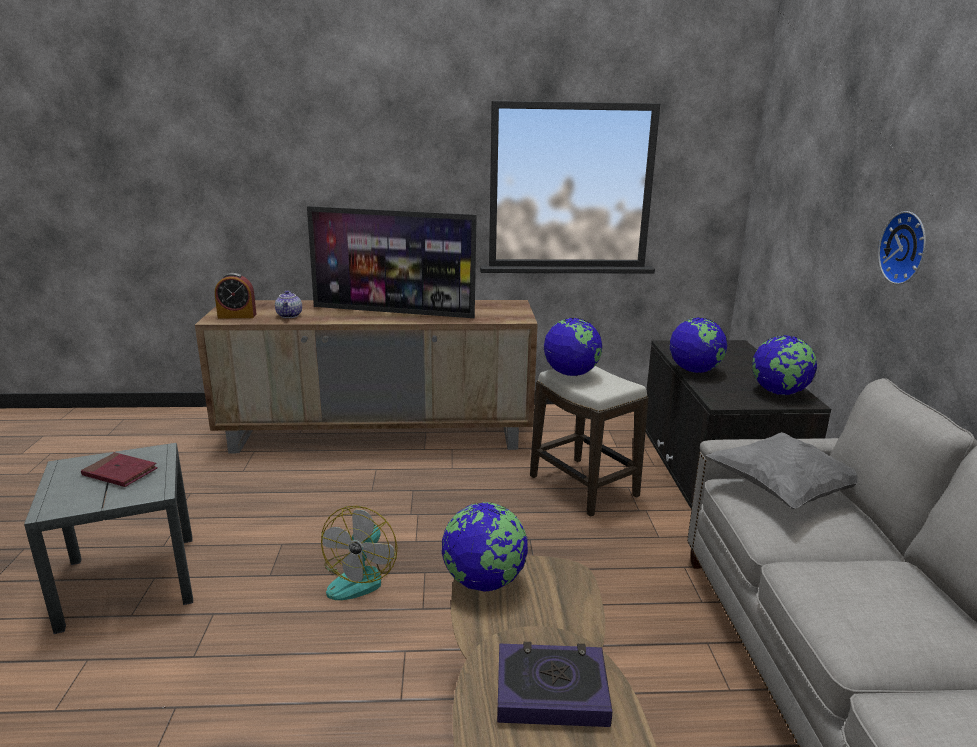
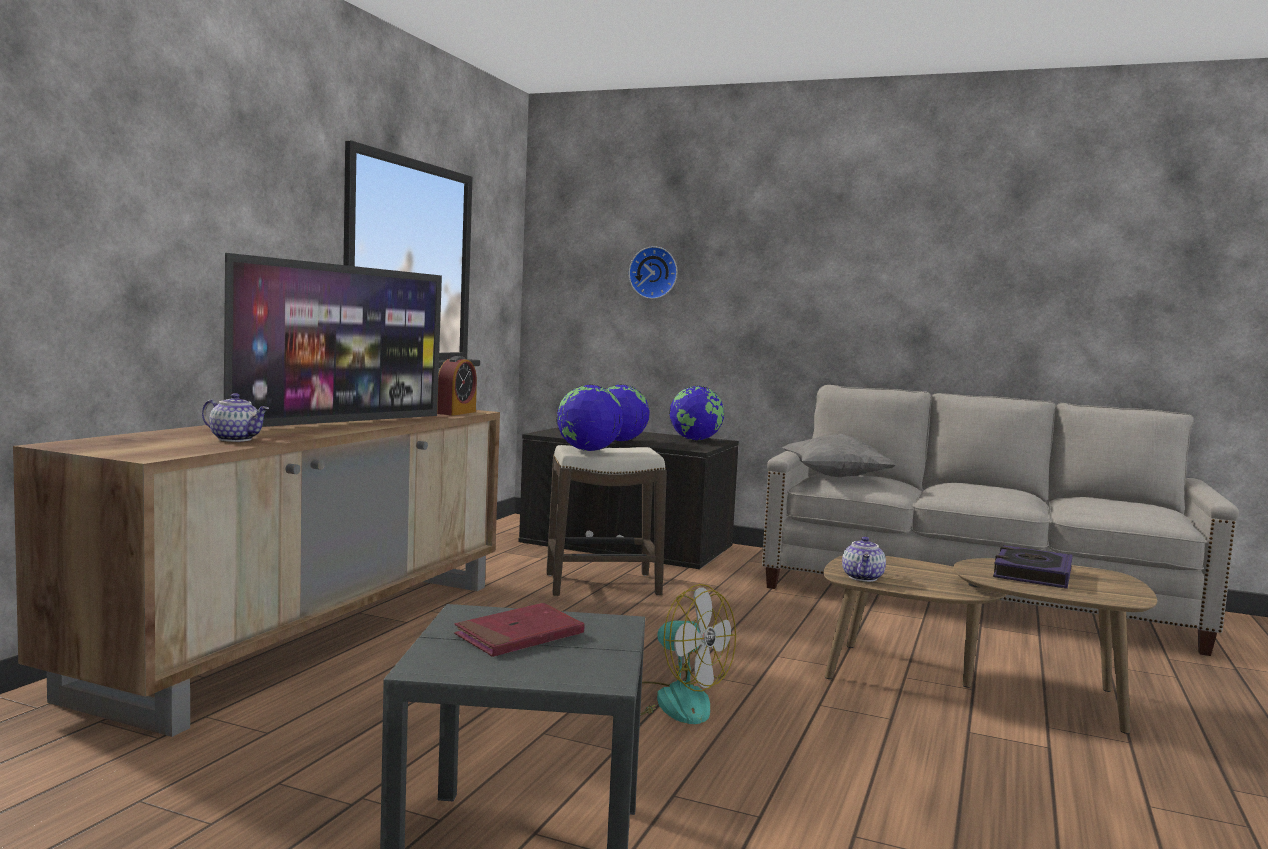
camera: 65 degrees left, 15 degrees down
alarm clock [215,273,256,319] -> alarm clock moved to [437,356,477,415]
globe [442,502,528,592] -> teapot [842,537,886,582]
wall clock [878,211,926,285] -> wall clock moved to [629,246,677,299]

